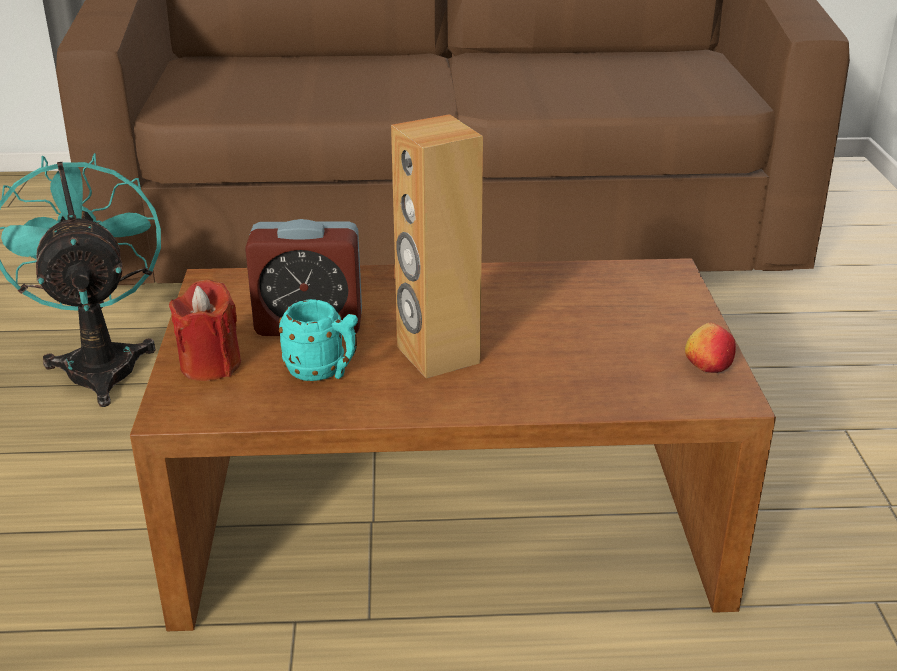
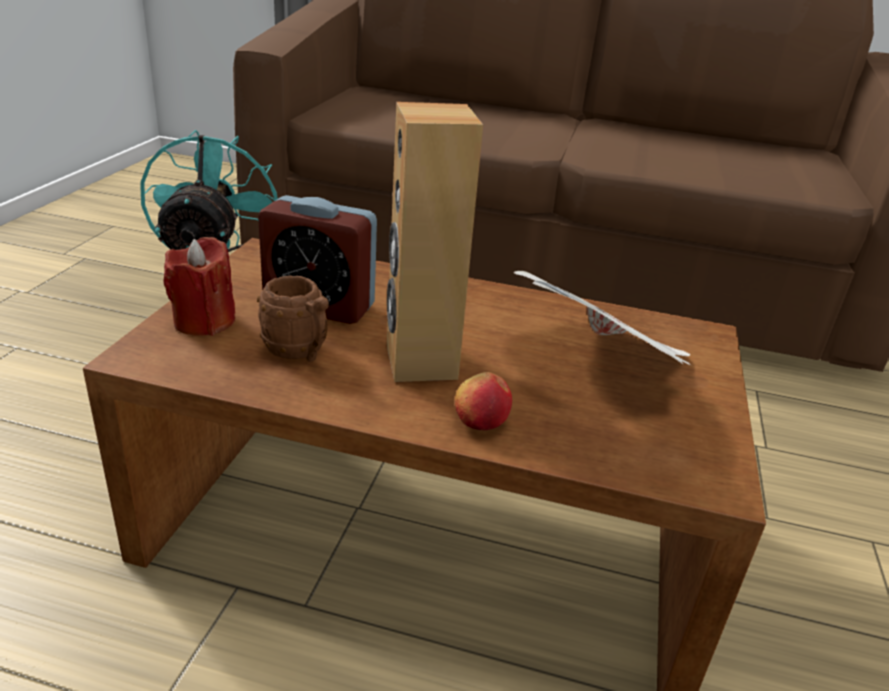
camera: 15 degrees right, 0 degrees up
turquoise mug [279,299,358,381] -> brown mug [257,276,329,362]
apple [685,323,736,373] -> apple moved to [455,372,512,430]
none -> newspaper [514,271,691,365]

